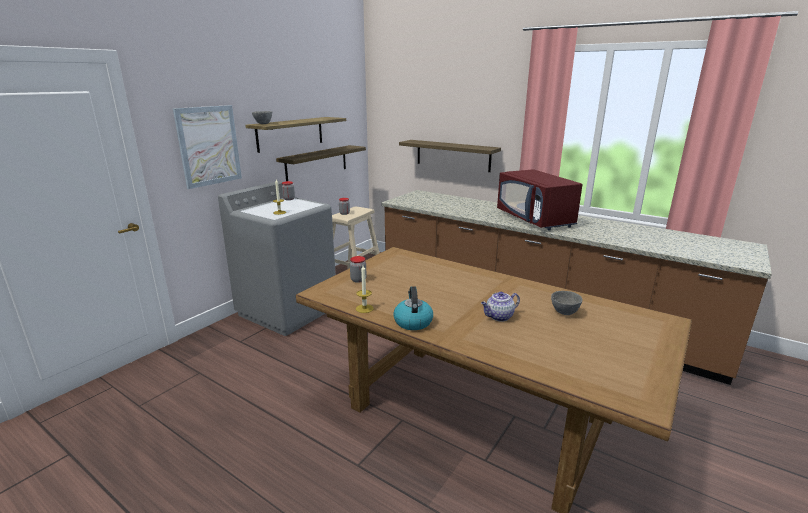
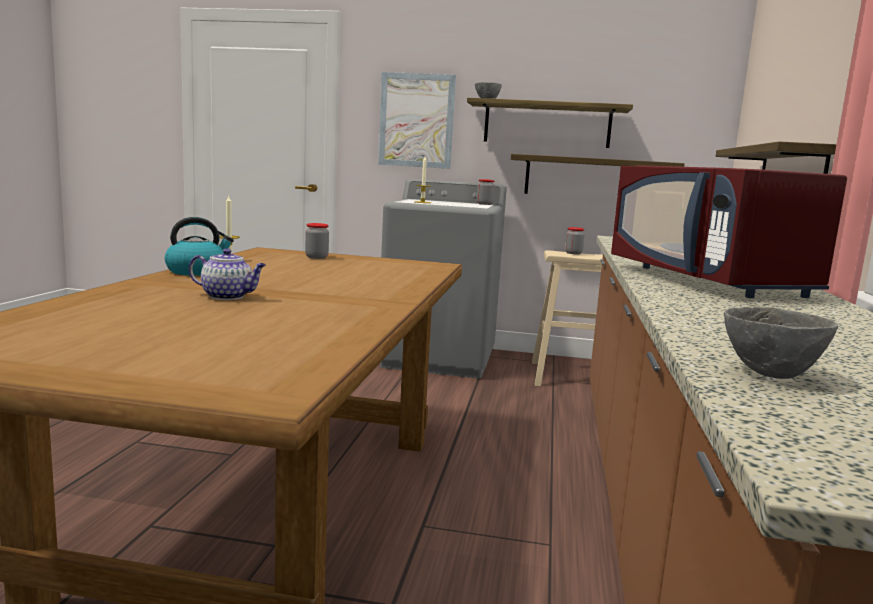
camera: 65 degrees right, 10 degrees down
teapot [481,292,520,322] -> teapot turned 150 degrees clockwise [189,248,266,300]
red microwave [497,169,583,231] -> red microwave turned 60 degrees counterclockwise [611,165,847,298]
grey bowl [551,291,583,315] -> grey bowl moved to [724,306,838,379]

